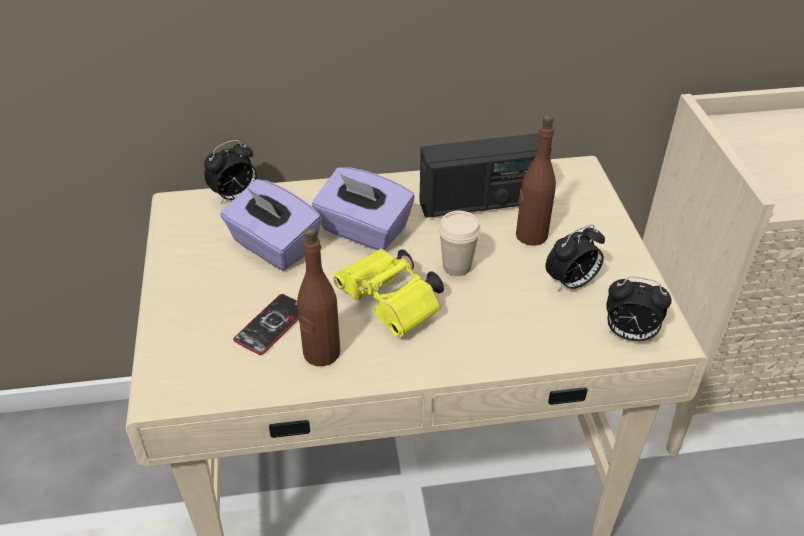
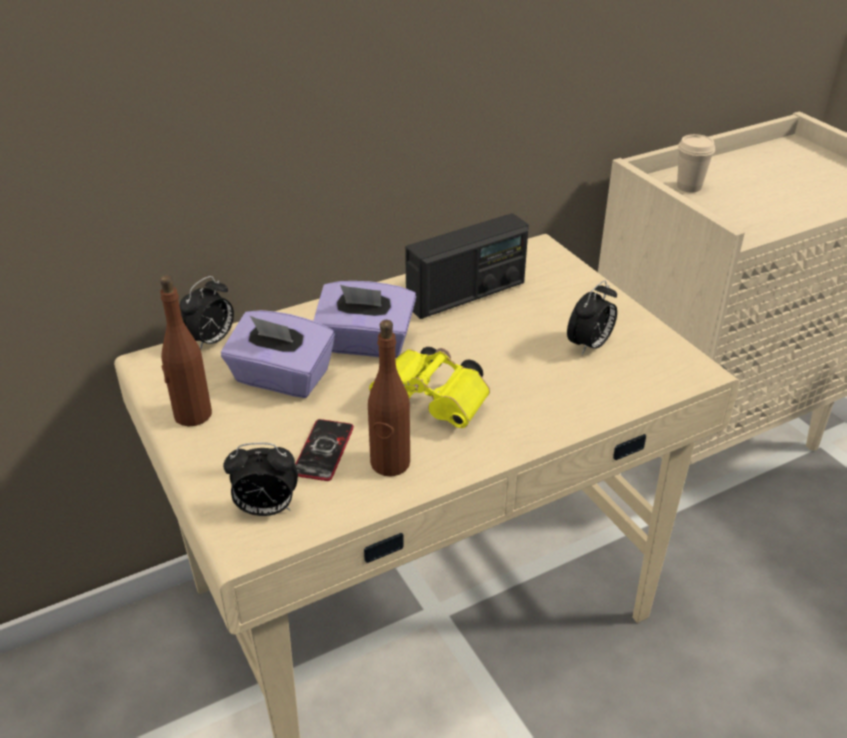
camera: 20 degrees left, 5 degrees down
beige cup [438,211,481,276] -> beige cup moved to [677,134,715,193]
brown bottle [516,115,556,246] -> brown bottle moved to [160,275,212,427]
alarm clock [606,277,672,341] -> alarm clock moved to [223,442,298,516]

